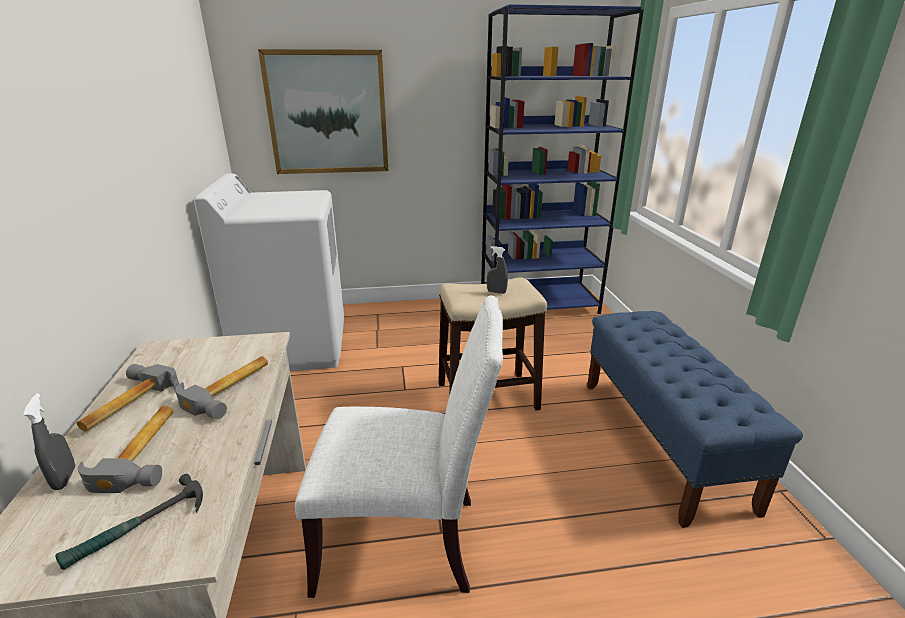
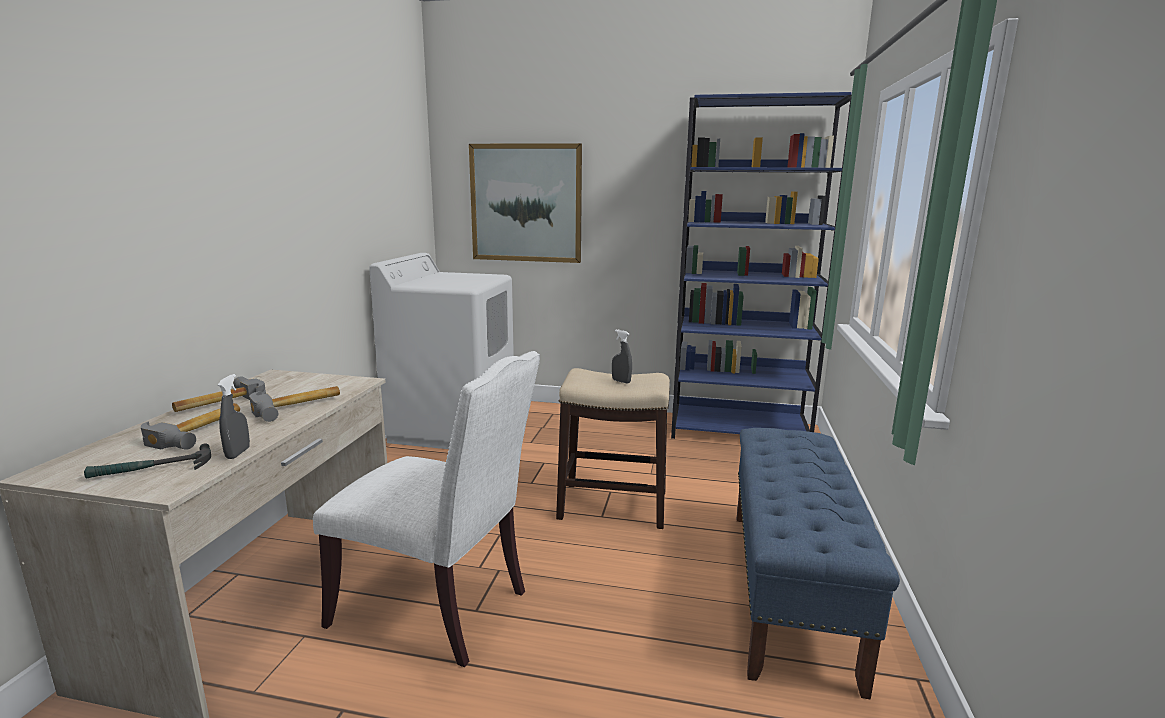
camera: 20 degrees right, 10 degrees down
grey spray bottle [23,393,75,490] -> grey spray bottle moved to [218,374,250,459]

